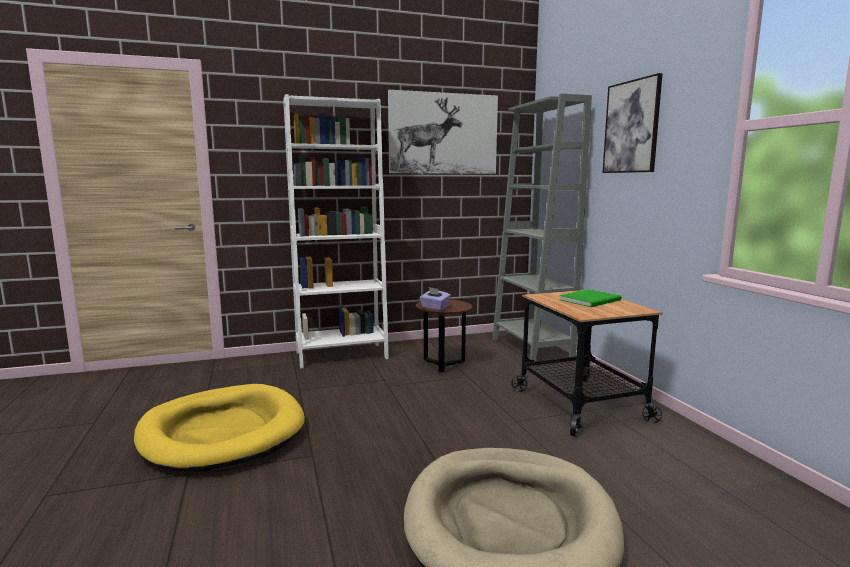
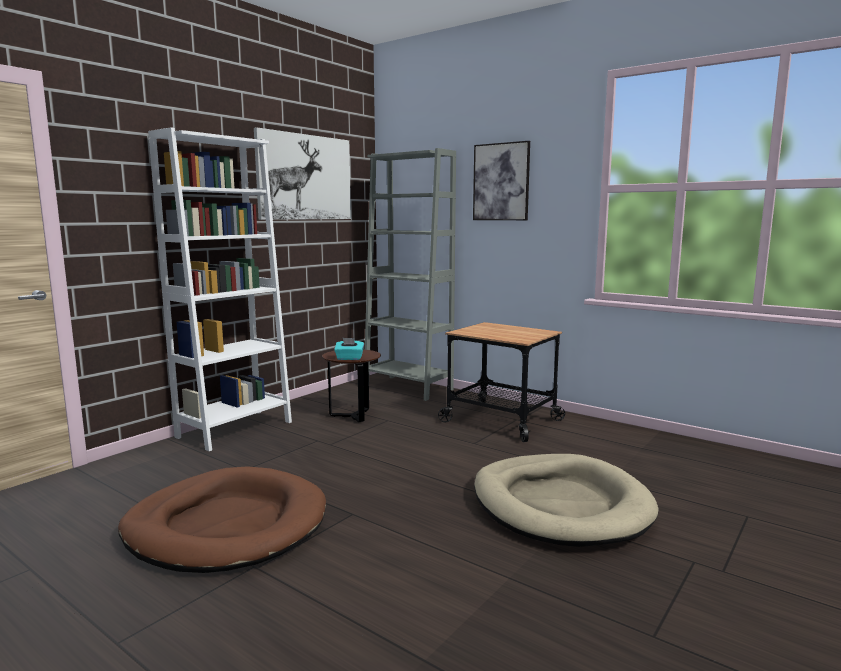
camera: 35 degrees left, 0 degrees up
yellow dog bed [134,384,305,472] -> brown dog bed [118,466,326,573]
purple tissue box [420,287,451,311] -> turquoise tissue box [334,338,364,360]
green book [559,289,621,307] -> none

